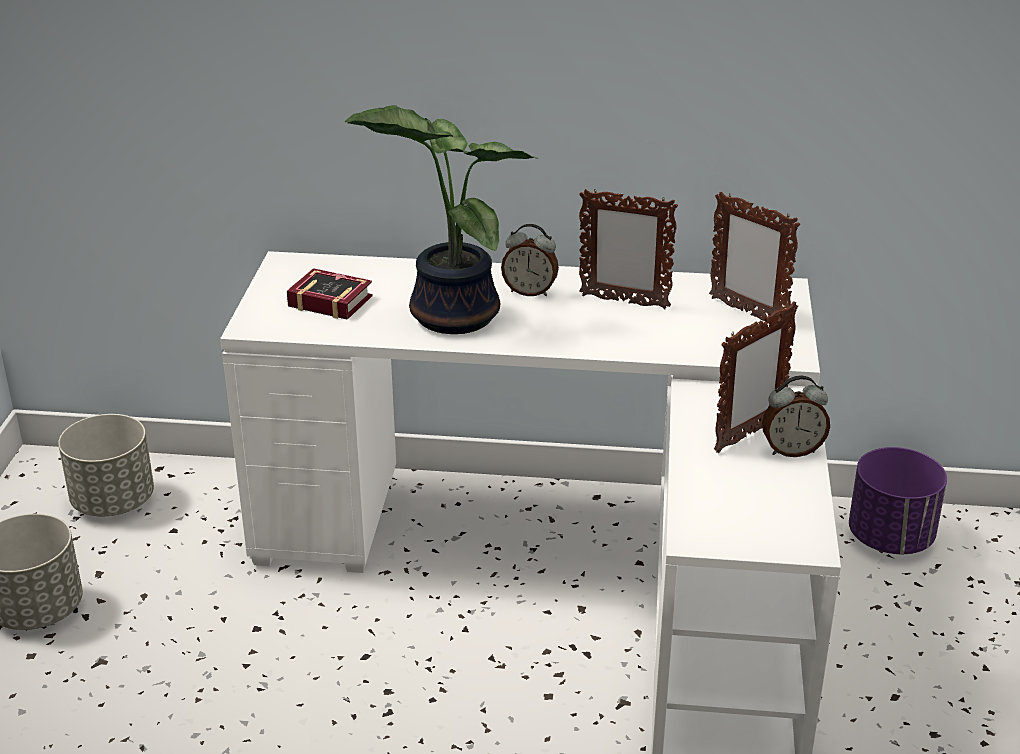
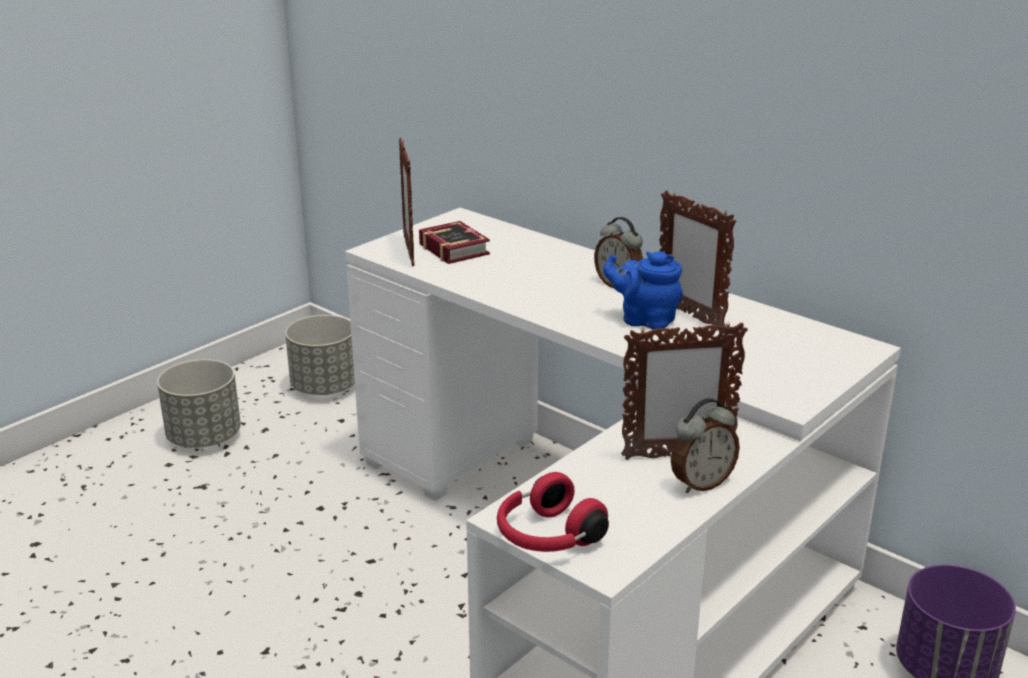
camera: 35 degrees right, 5 degrees down
potted plant [344,105,538,334] -> none
picture frame [709,192,800,321] -> picture frame moved to [399,138,414,266]
alarm clock [762,375,830,457] -> alarm clock turned 60 degrees counterclockwise [671,398,740,493]
none -> red headphones [497,472,609,552]
none -> blue teapot [603,251,683,330]

